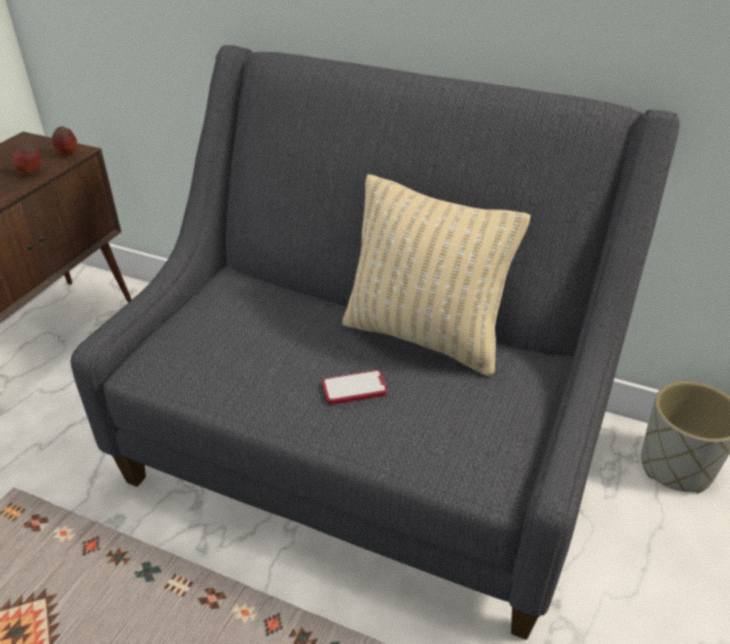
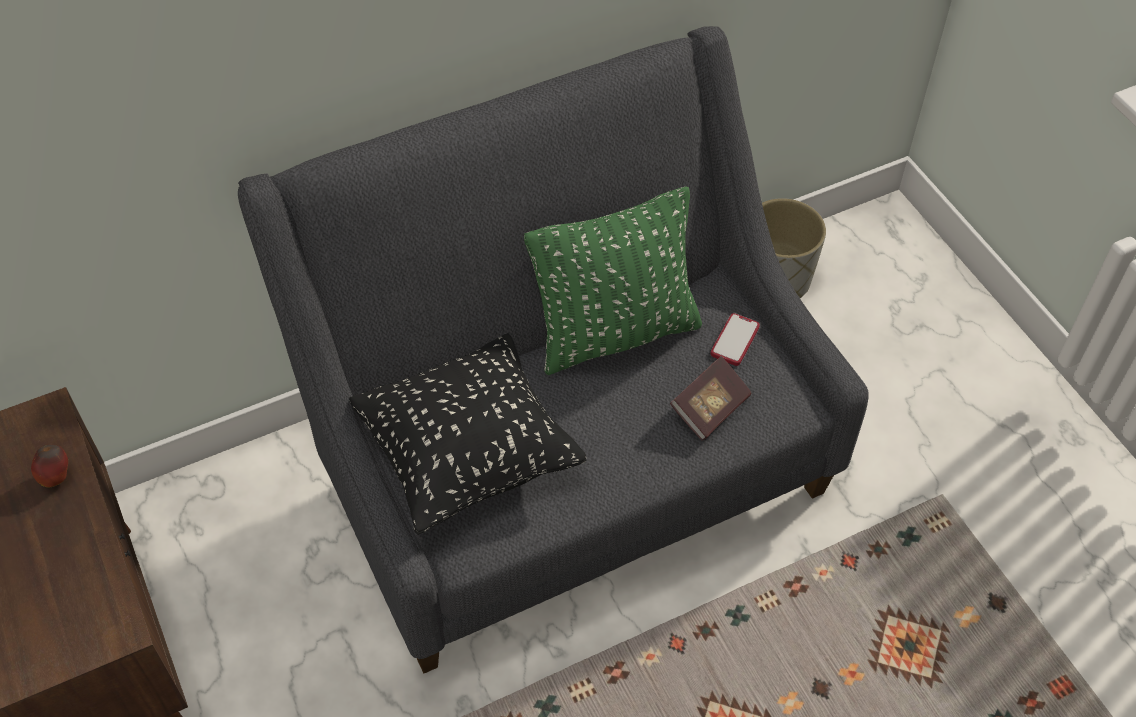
camera: 50 degrees left, 15 degrees up
apple [52,126,77,155] -> none
phone [322,370,387,405] -> phone moved to [711,313,760,366]
beige pillow [342,174,531,376] -> green pillow [524,186,702,375]
none -> black pillow [349,333,586,535]
none -> book [670,356,751,441]

